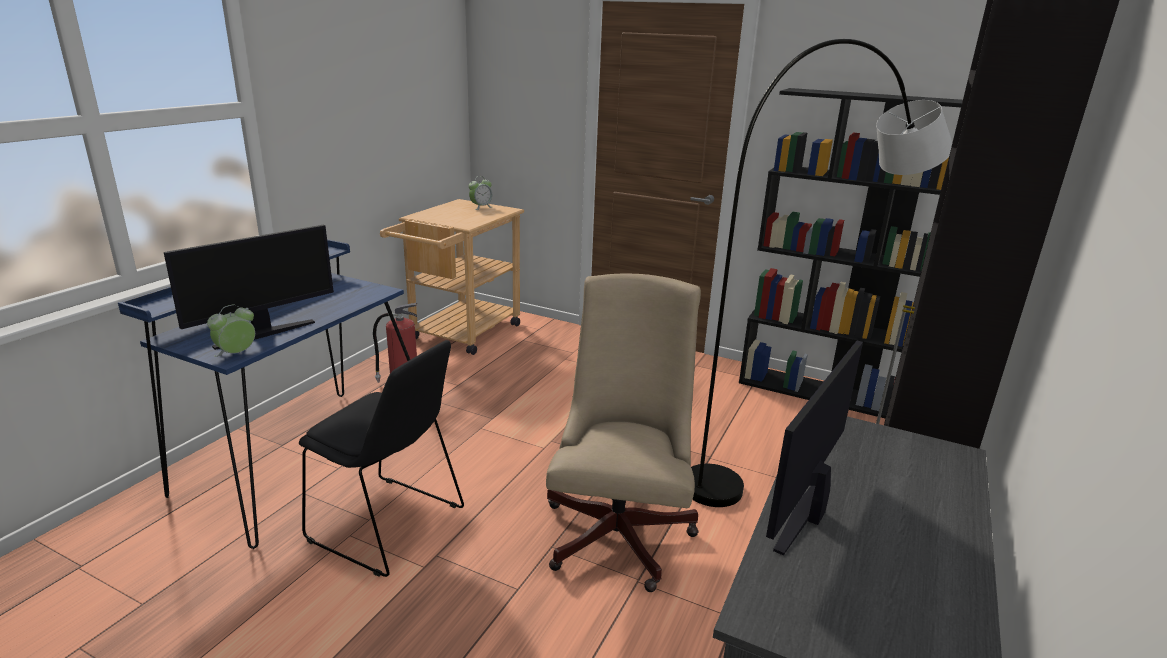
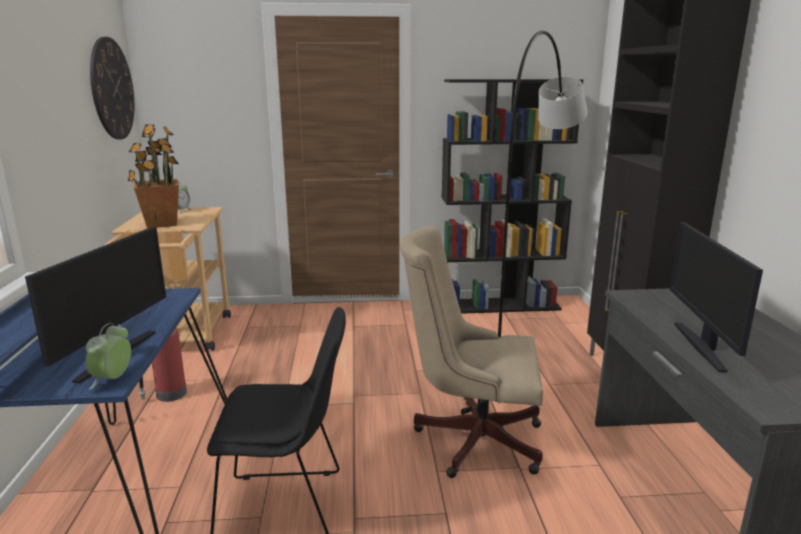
camera: 30 degrees left, 5 degrees down
beige office chair [546,274,701,592] -> beige office chair turned 60 degrees counterclockwise [400,225,543,478]
none -> wall clock [90,37,134,140]
none -> potted plant [128,124,179,229]

